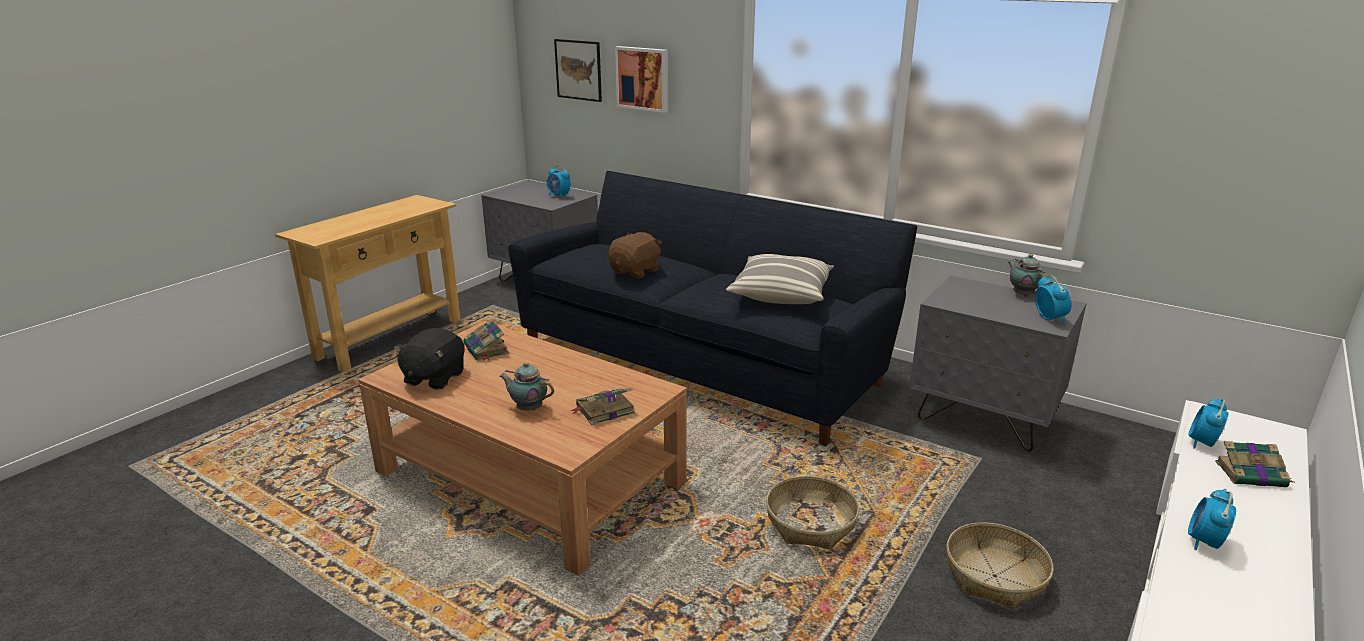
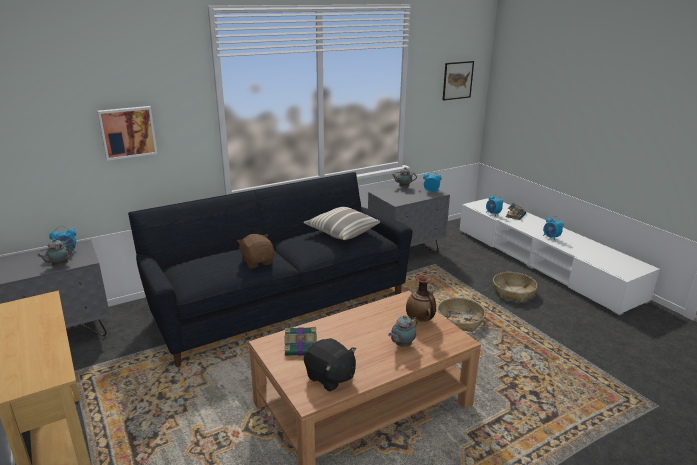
camera: 65 degrees left, 0 degrees up
picture [554,39,602,102] -> picture moved to [443,61,474,101]
book [570,388,635,425] -> vase [406,274,436,322]
none -> teapot [37,239,75,267]

